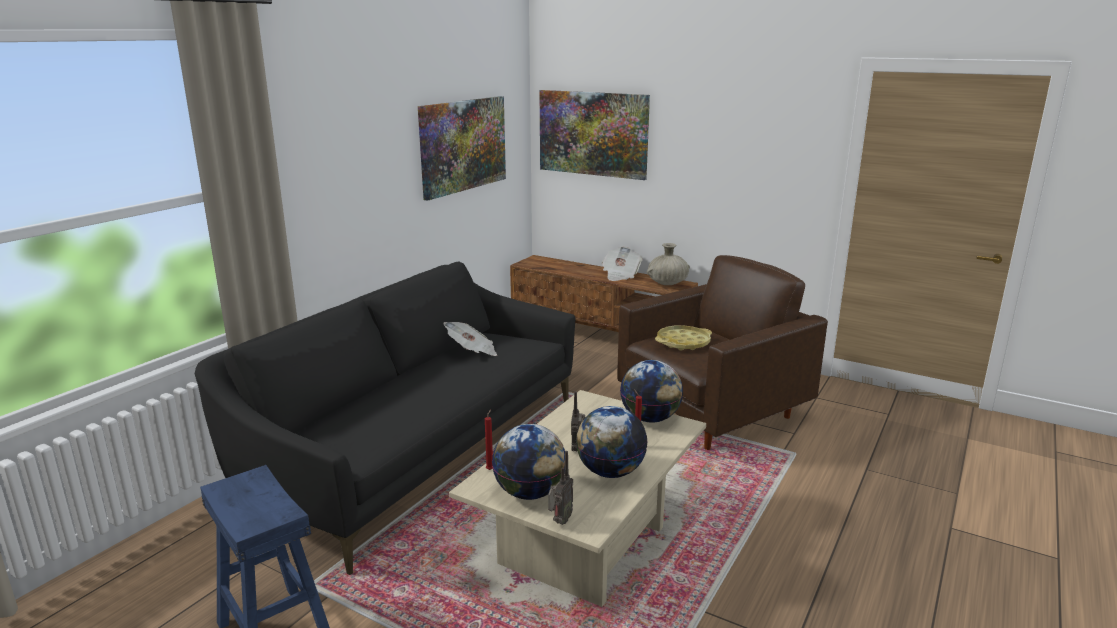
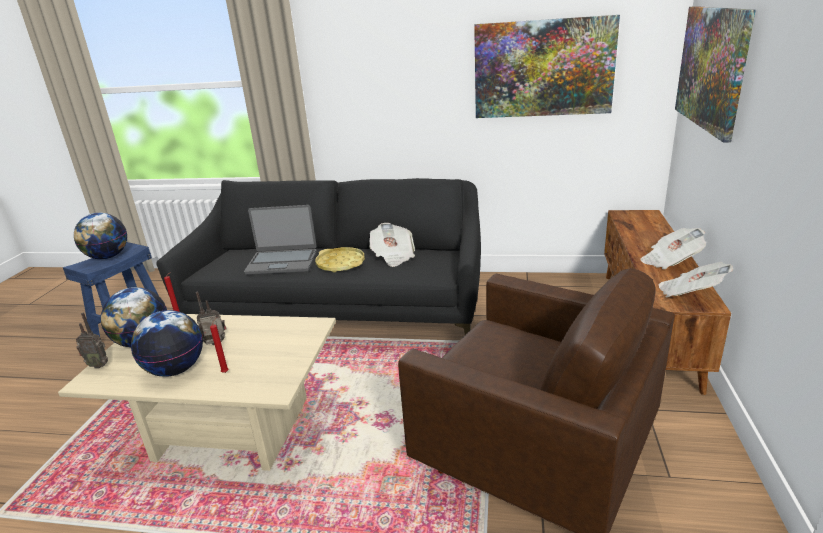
camera: 70 degrees right, 5 degrees up
globe [620,360,683,422] -> globe moved to [74,213,127,259]
beige vase [647,243,690,285] -> newspaper [659,262,733,297]
yellow tray [655,325,712,350] -> yellow tray moved to [315,247,365,272]
none -> laptop [244,205,317,275]

